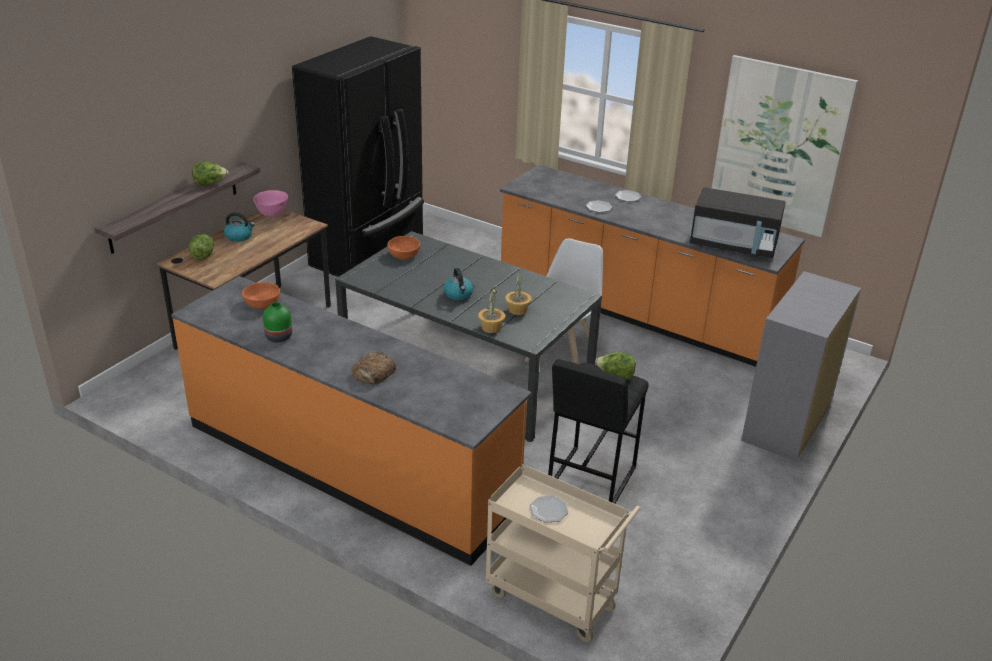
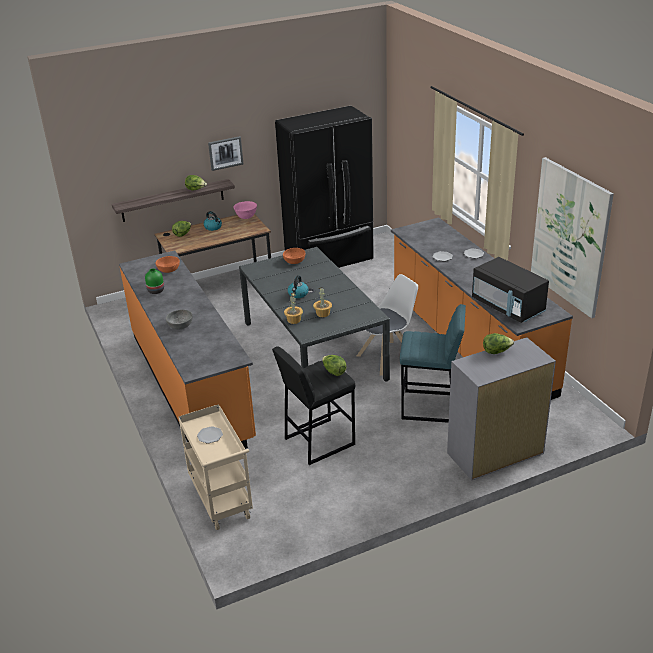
camera: 35 degrees right, 0 degrees up
bread [351,352,396,385] -> grey bowl [166,310,193,330]
none -> picture [208,136,243,171]
none -> turquoise stool [400,304,466,423]
none -> lettuce [483,333,514,354]

